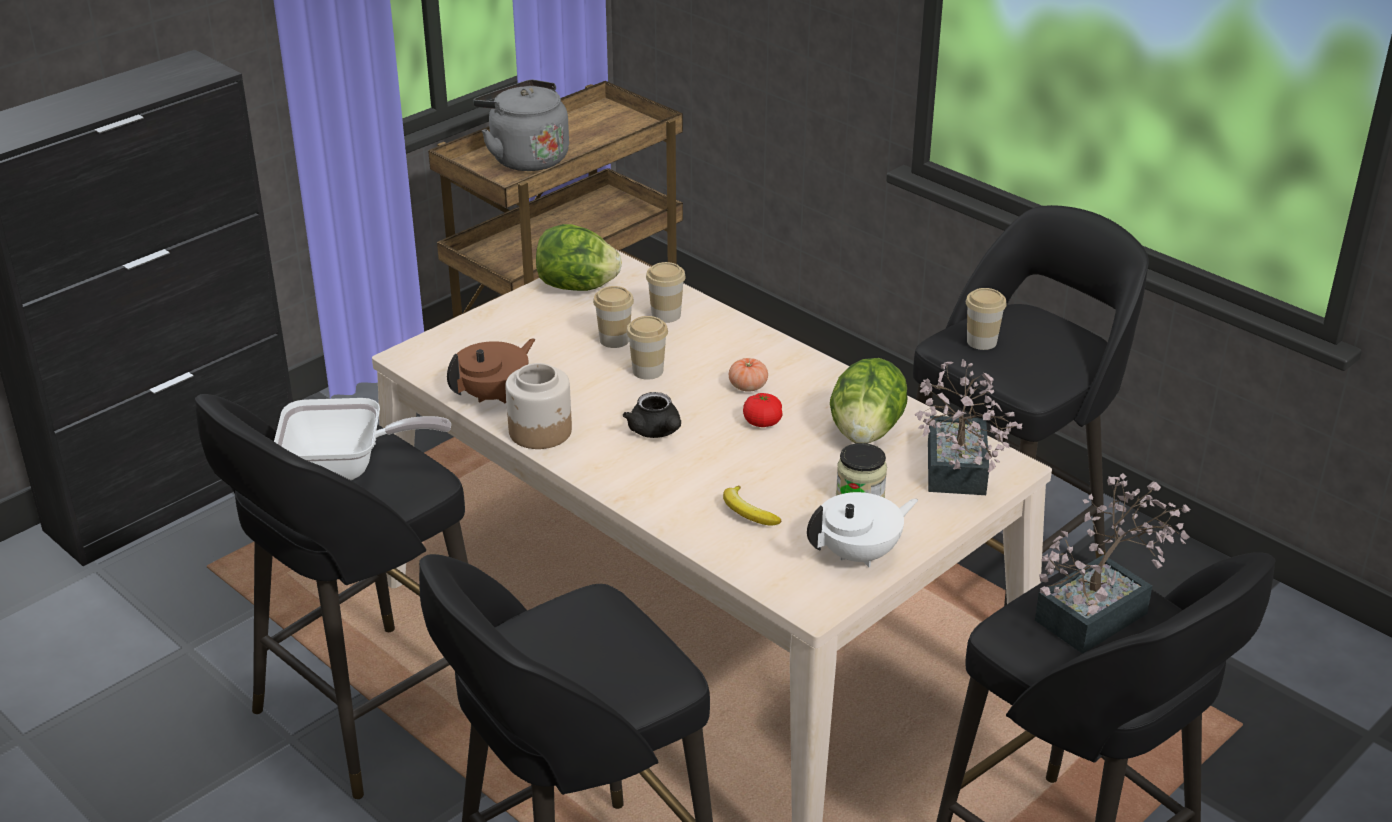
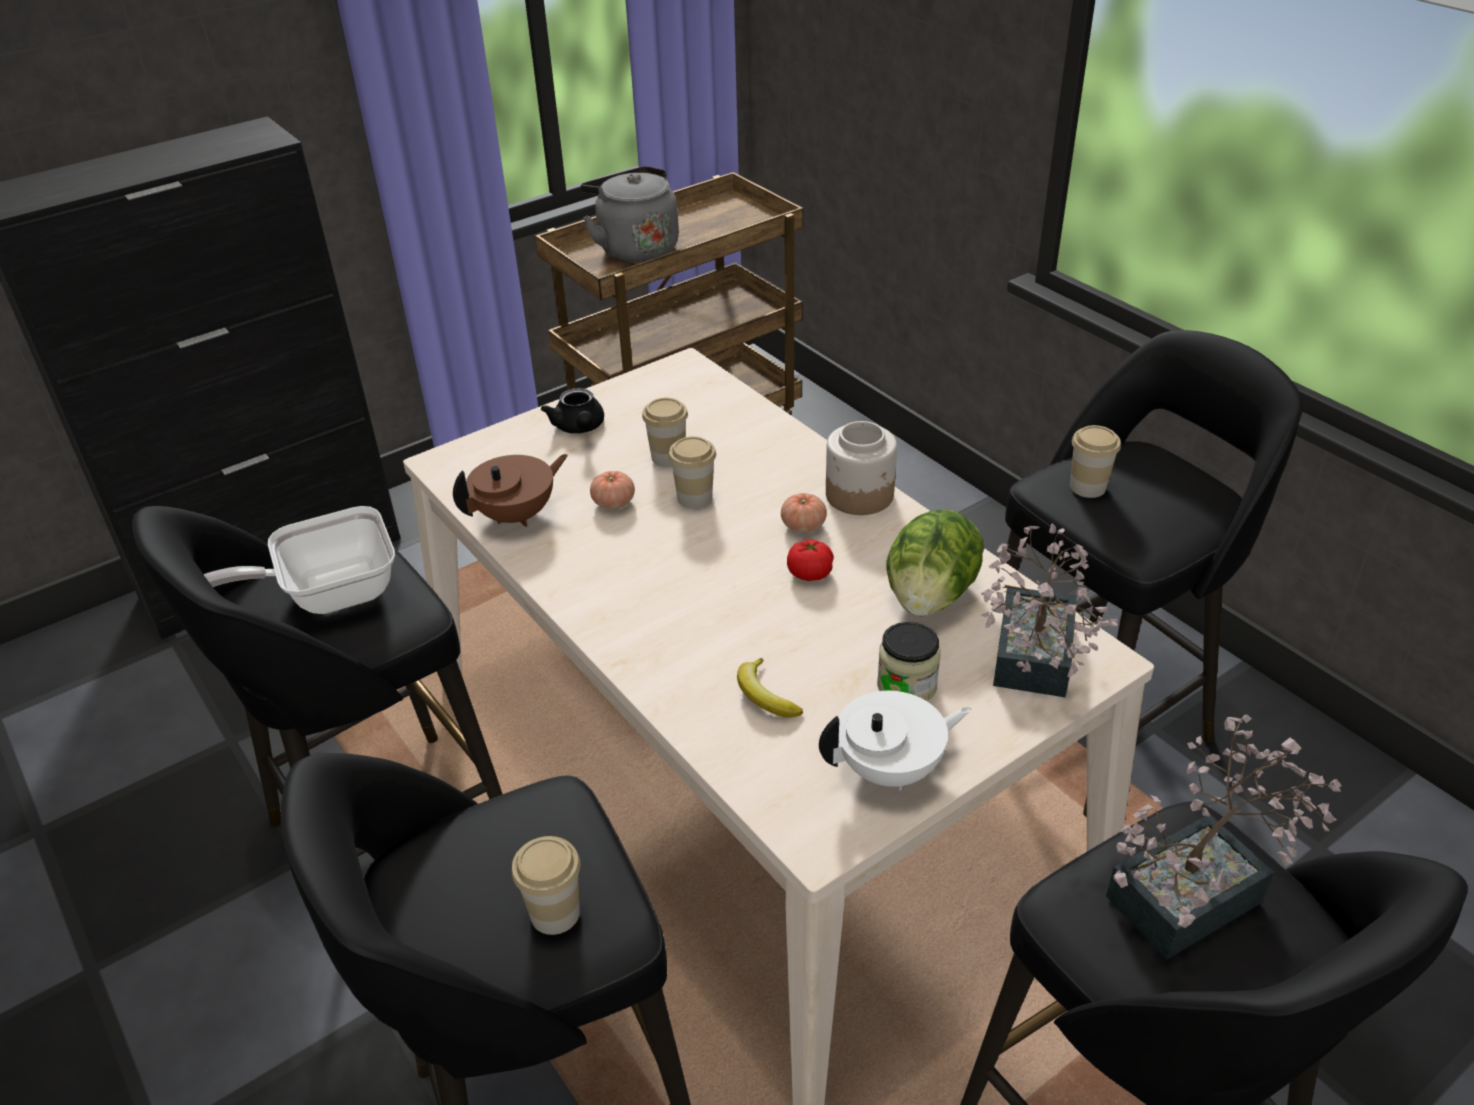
camera: 10 degrees right, 5 degrees up
frying pan [274,398,451,480] -> frying pan turned 150 degrees clockwise [203,506,395,614]
jar [505,363,572,449] -> jar moved to [826,421,897,515]
lettuce [536,224,622,291] -> none
black teapot [623,392,681,438] -> black teapot moved to [541,388,604,433]
cup [646,262,686,323] -> cup moved to [512,836,581,935]
none -> tomato [590,471,635,509]

